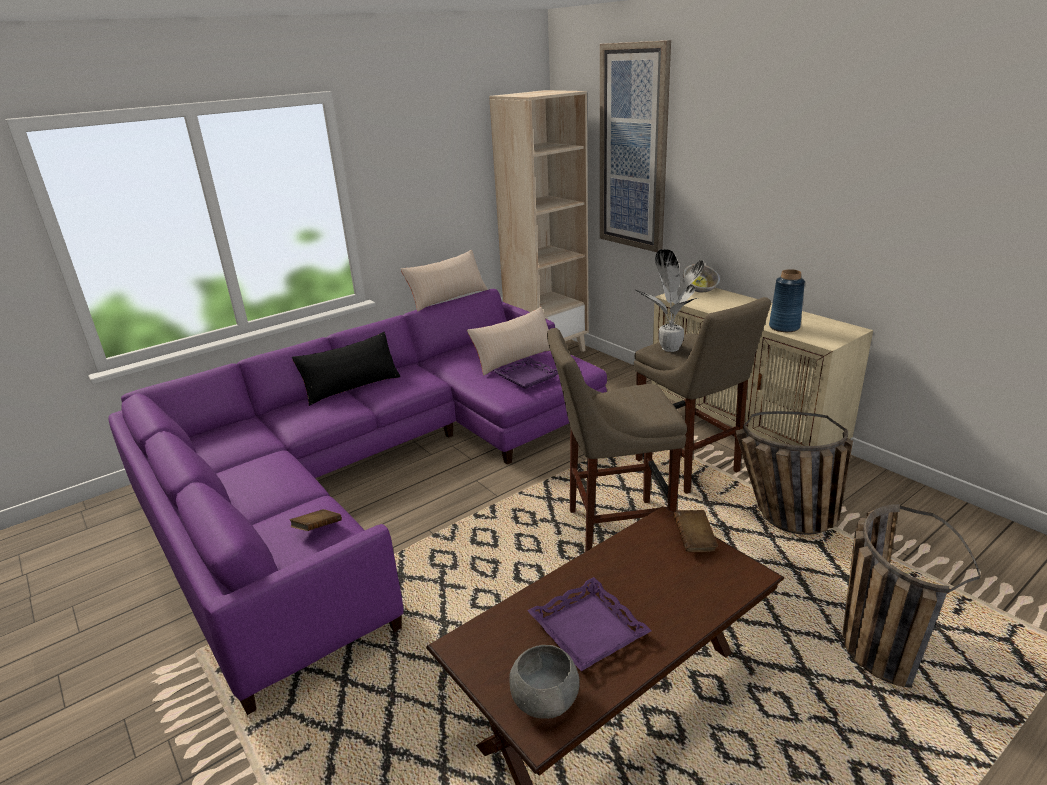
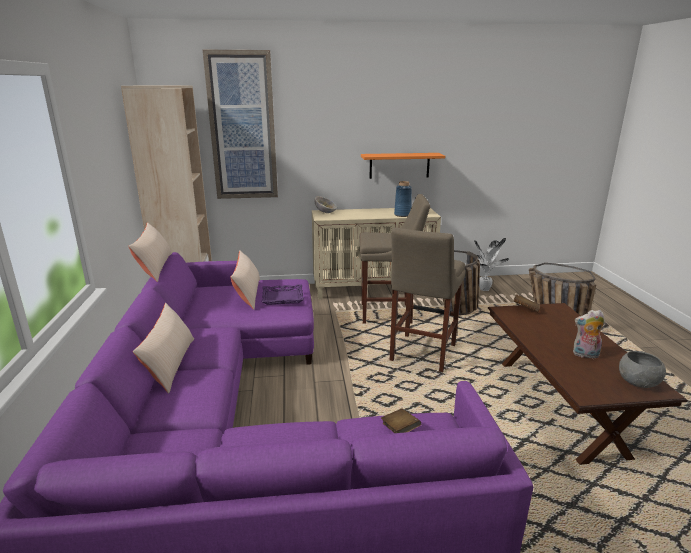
camera: 60 degrees left, 5 degrees down
black pillow [292,332,401,406] -> beige pillow [133,303,194,394]
purple tray [527,577,652,671] -> plush toy [573,310,605,358]
potted plant [636,249,704,352] -> potted plant moved to [474,238,509,291]
none -> orange shelf [361,153,445,179]

